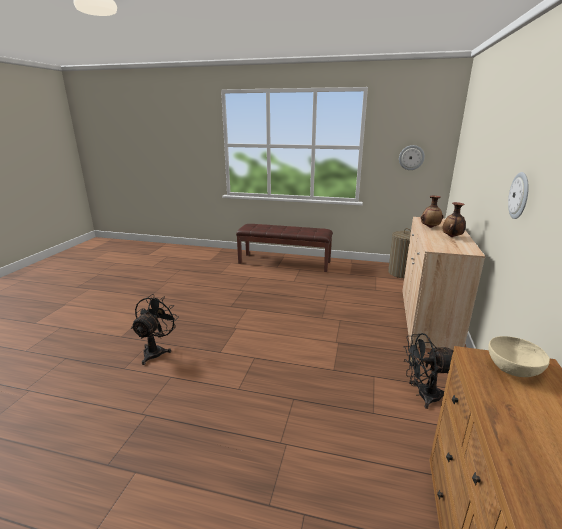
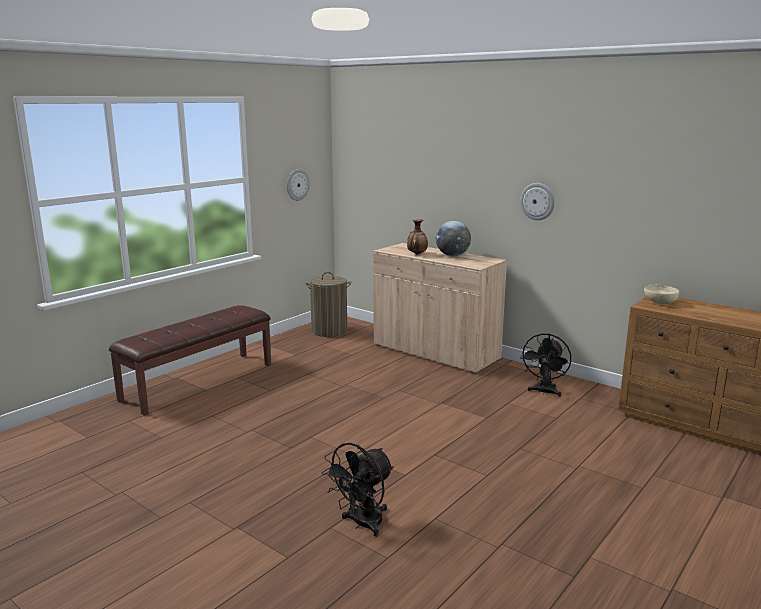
camera: 65 degrees left, 5 degrees down
black fan [131,294,179,365] -> black fan turned 90 degrees counterclockwise [322,443,394,537]
vase [443,202,466,237] -> globe [436,221,471,256]

